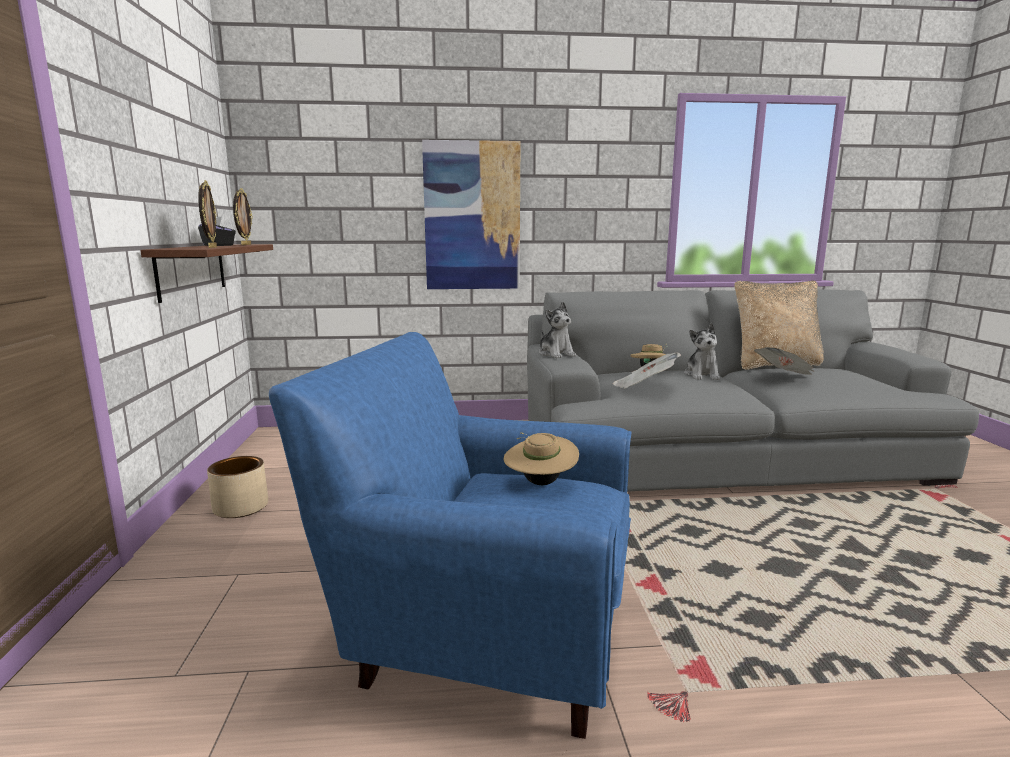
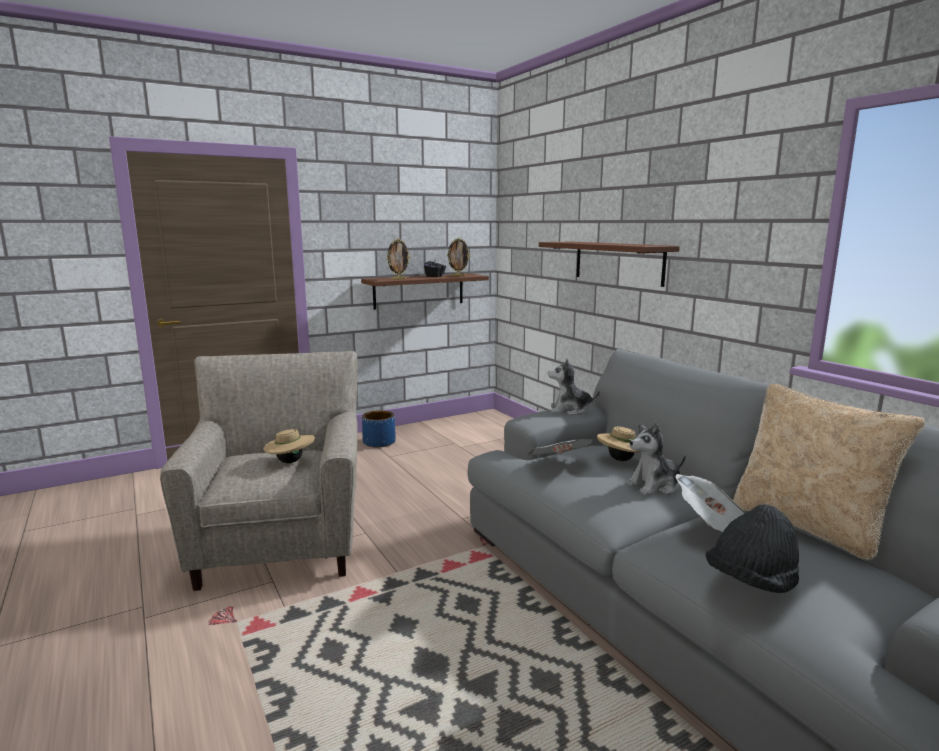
camera: 65 degrees right, 0 degrees up
beige planter [207,456,268,518] -> blue planter [362,410,396,448]
blue armchair [269,332,632,739] -> beige armchair [160,351,357,591]
picture [422,140,520,289] -> shelf [539,242,680,287]
plush toy [539,302,576,358] -> plush toy turned 60 degrees clockwise [548,359,600,415]
none -> black hat [706,504,799,593]

